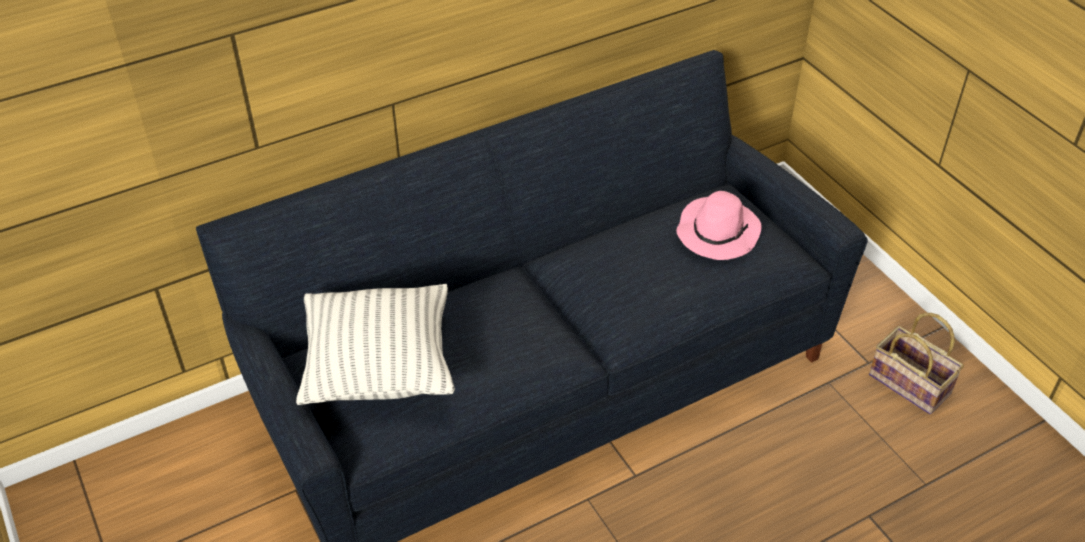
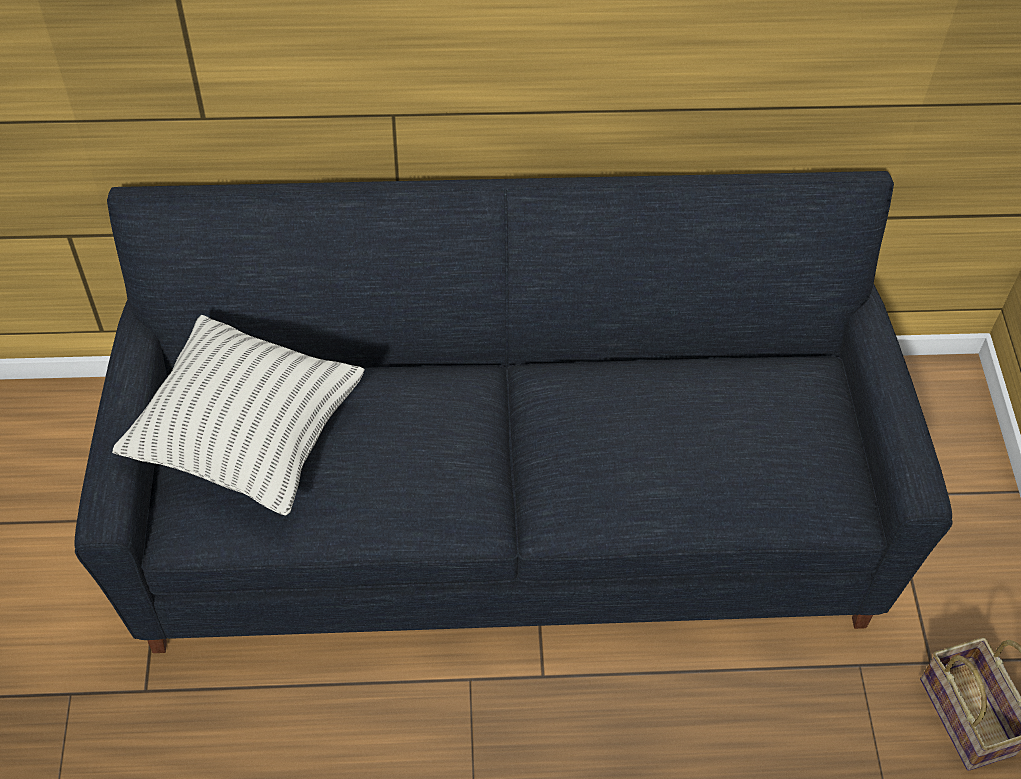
camera: 25 degrees right, 10 degrees up
pink hat [676,191,761,260] -> none

